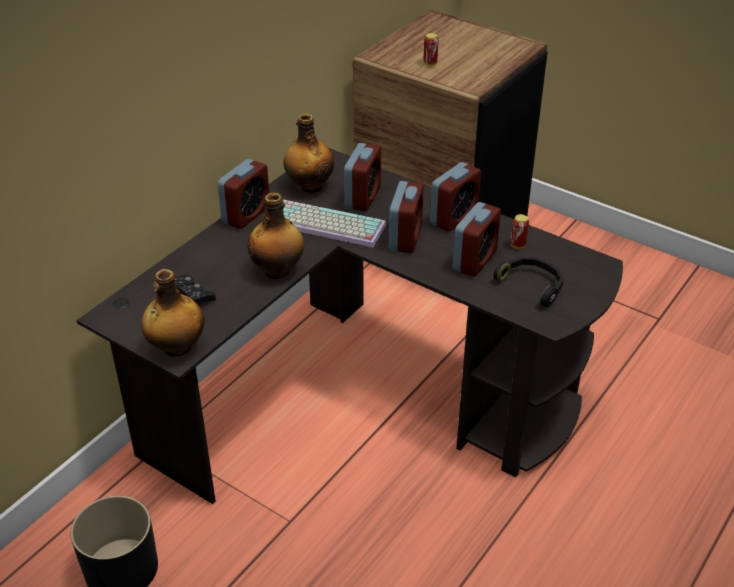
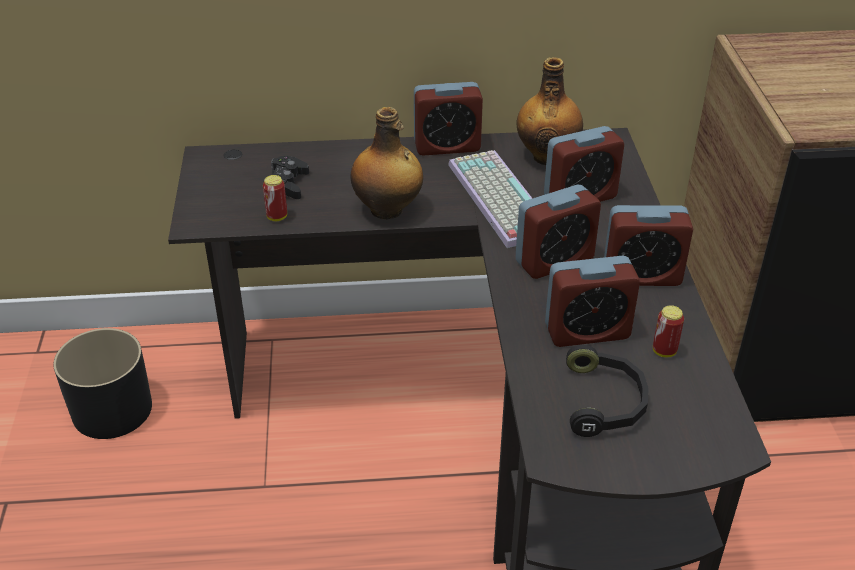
camera: 50 degrees right, 0 degrees up
bottle [141,269,205,357] -> none
can [424,33,438,66] -> can moved to [263,175,287,221]

